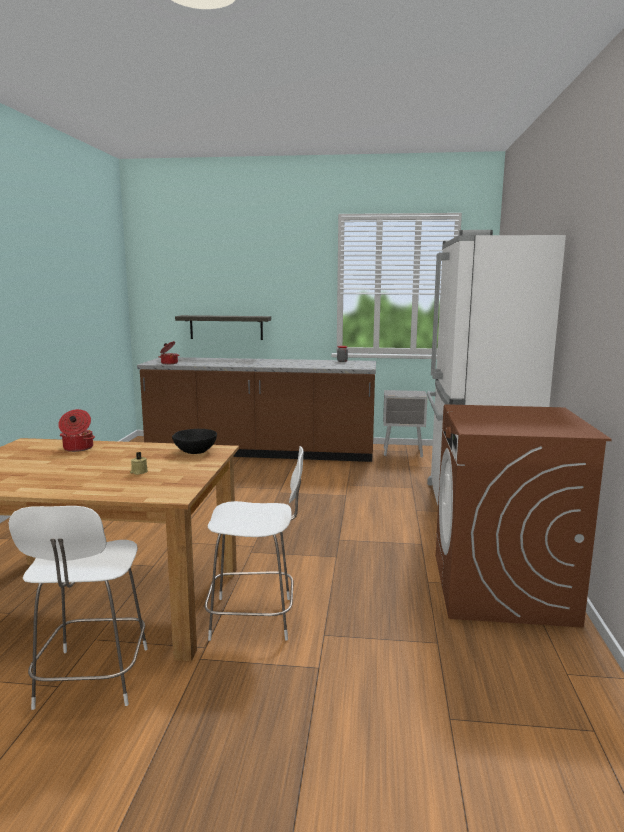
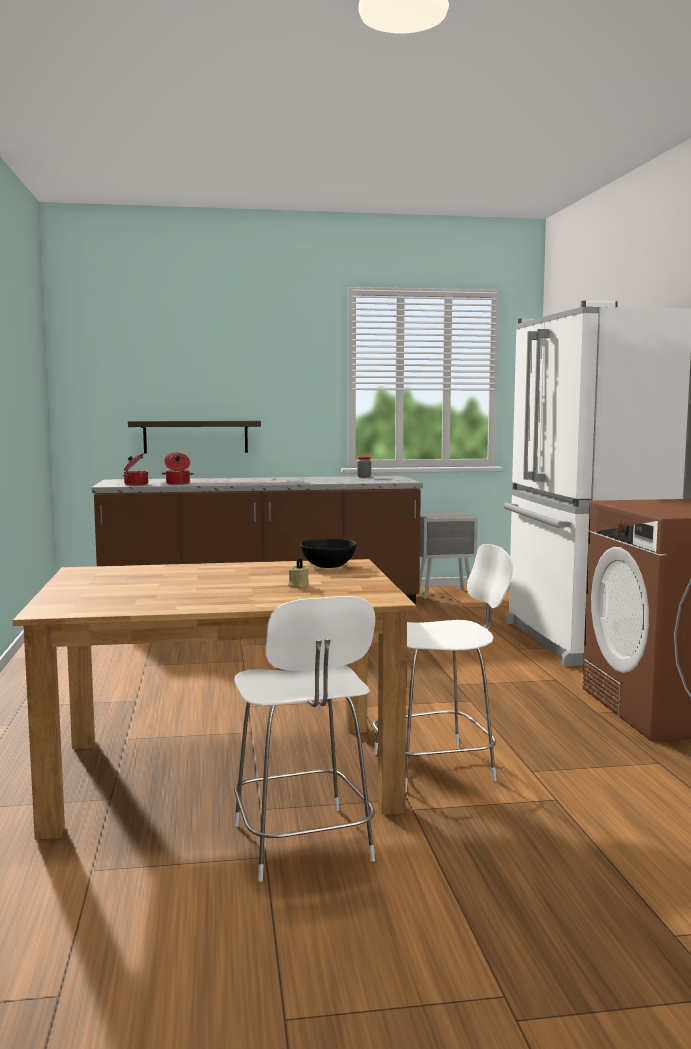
camera: 15 degrees left, 5 degrees down
cooking pot [58,409,95,452] -> cooking pot moved to [162,453,194,485]

